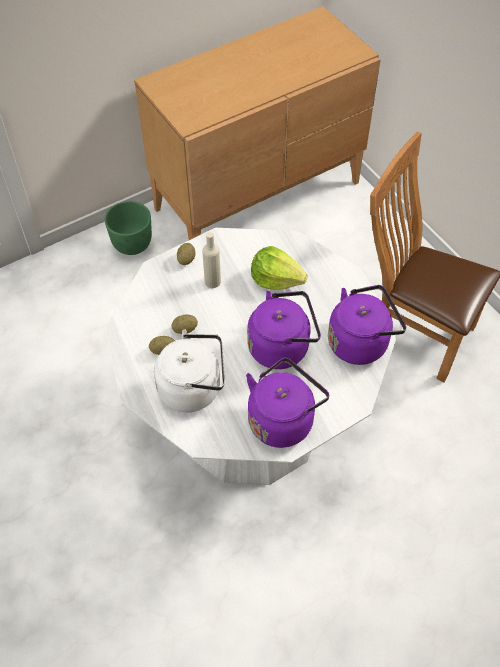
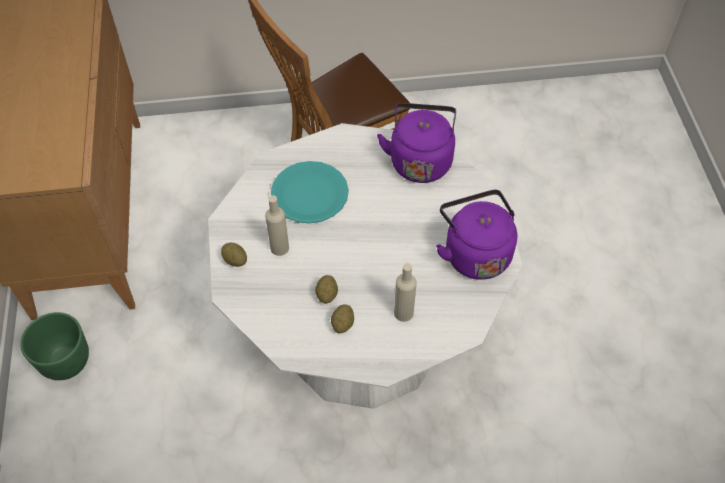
camera: 65 degrees left, 0 degrees up
white kettle [154,330,225,412] -> beige bottle [394,263,417,322]
purple kettle [247,291,321,369] -> none
lettuce [251,246,308,290] -> turquoise plate [271,161,349,223]

